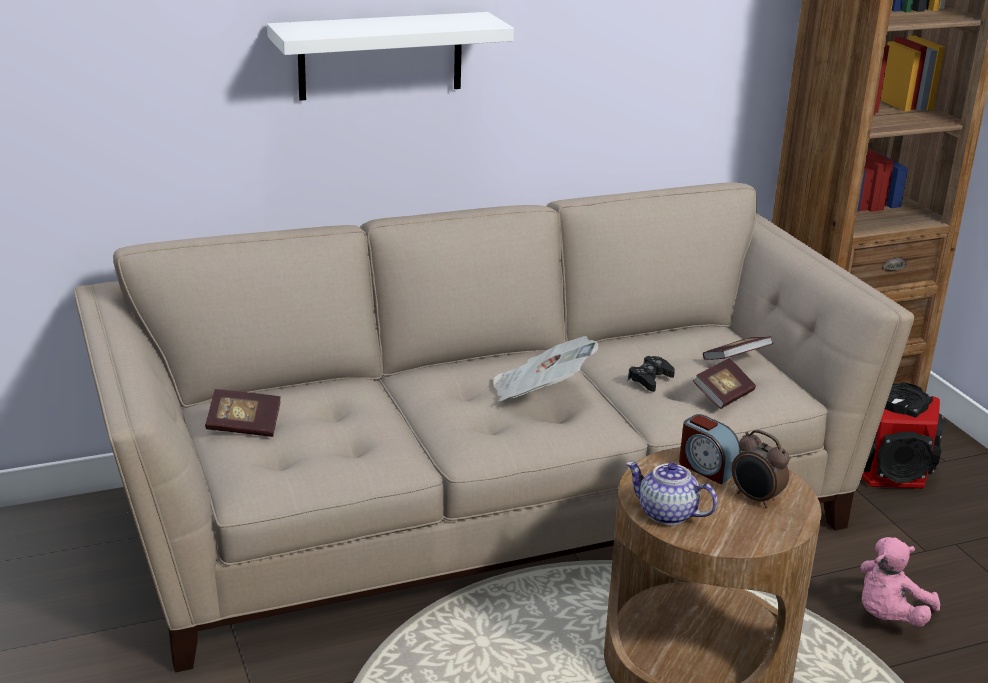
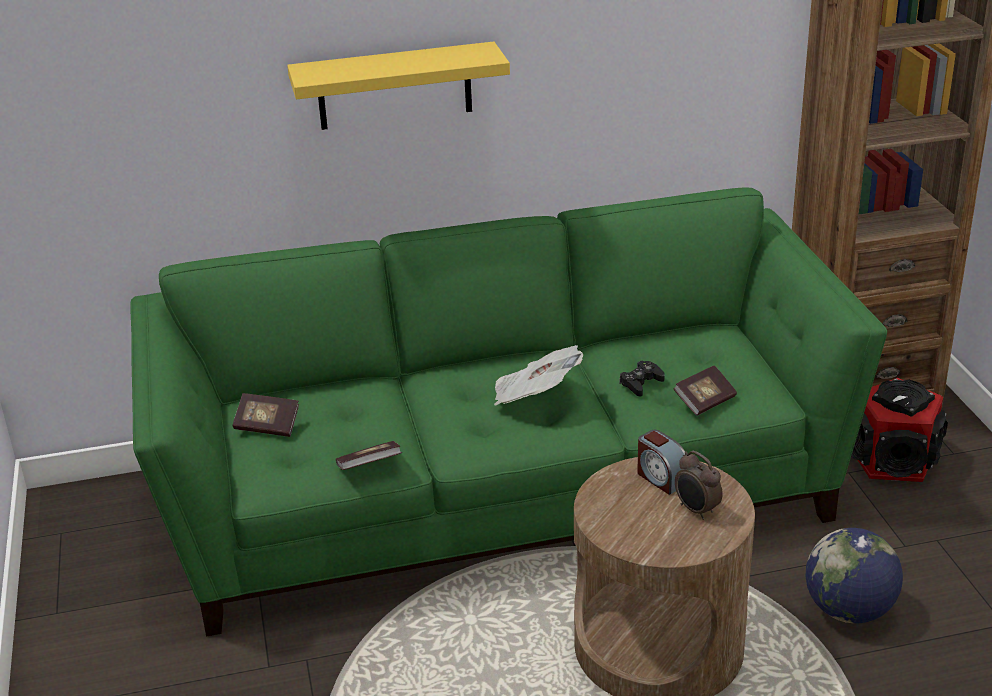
camera: 10 degrees right, 5 degrees up
beige sofa [74,182,914,673] -> green sofa [131,187,887,637]
white shelf [267,12,514,101] -> yellow shelf [287,41,510,130]
teapot [626,461,718,525] -> none
book [703,336,774,360] -> book moved to [336,441,402,470]
pink plush toy [860,537,940,627] -> globe [805,528,903,623]

